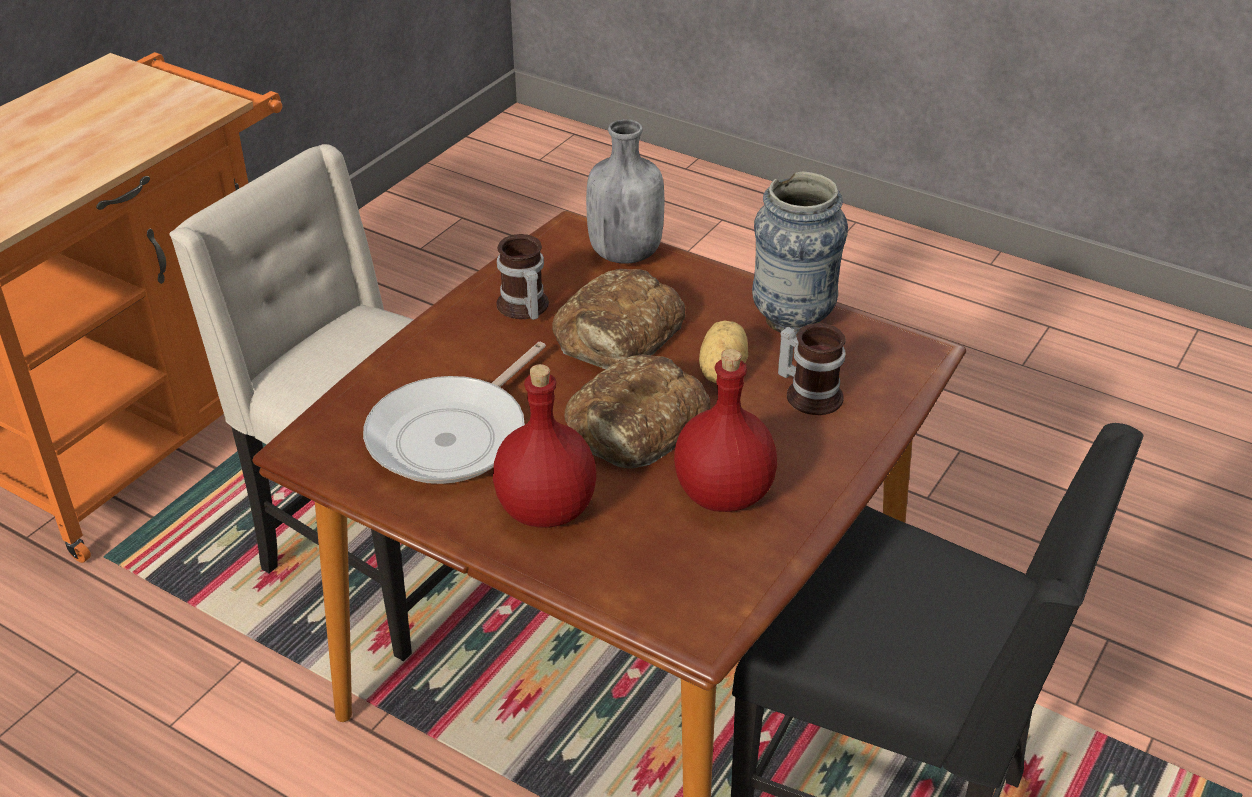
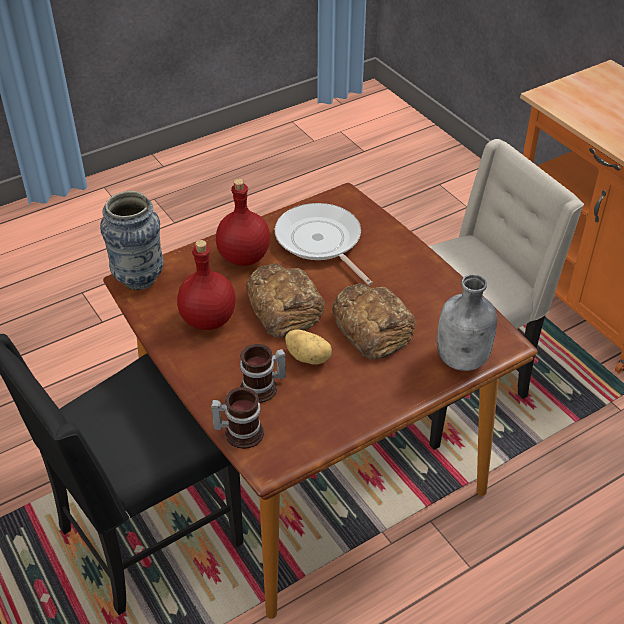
camera: 115 degrees right, 5 degrees up
mug [497,234,549,320] -> mug moved to [211,387,264,449]
vase [752,172,848,336] -> vase moved to [100,191,164,290]

